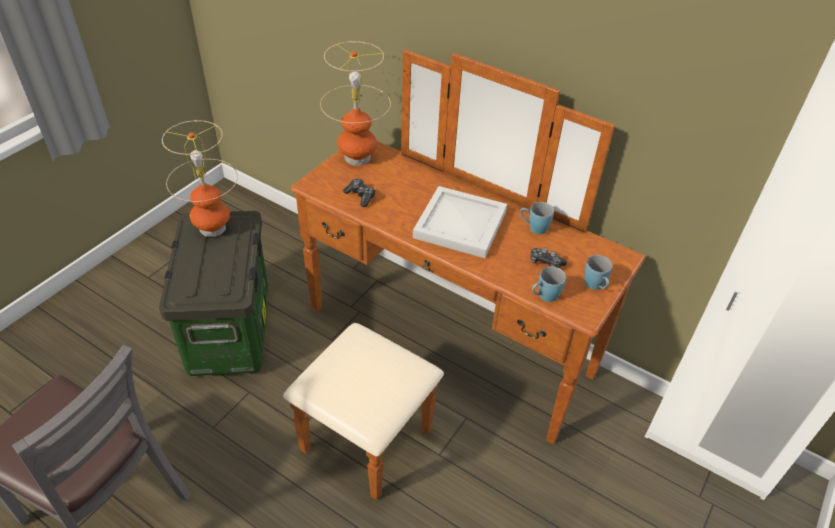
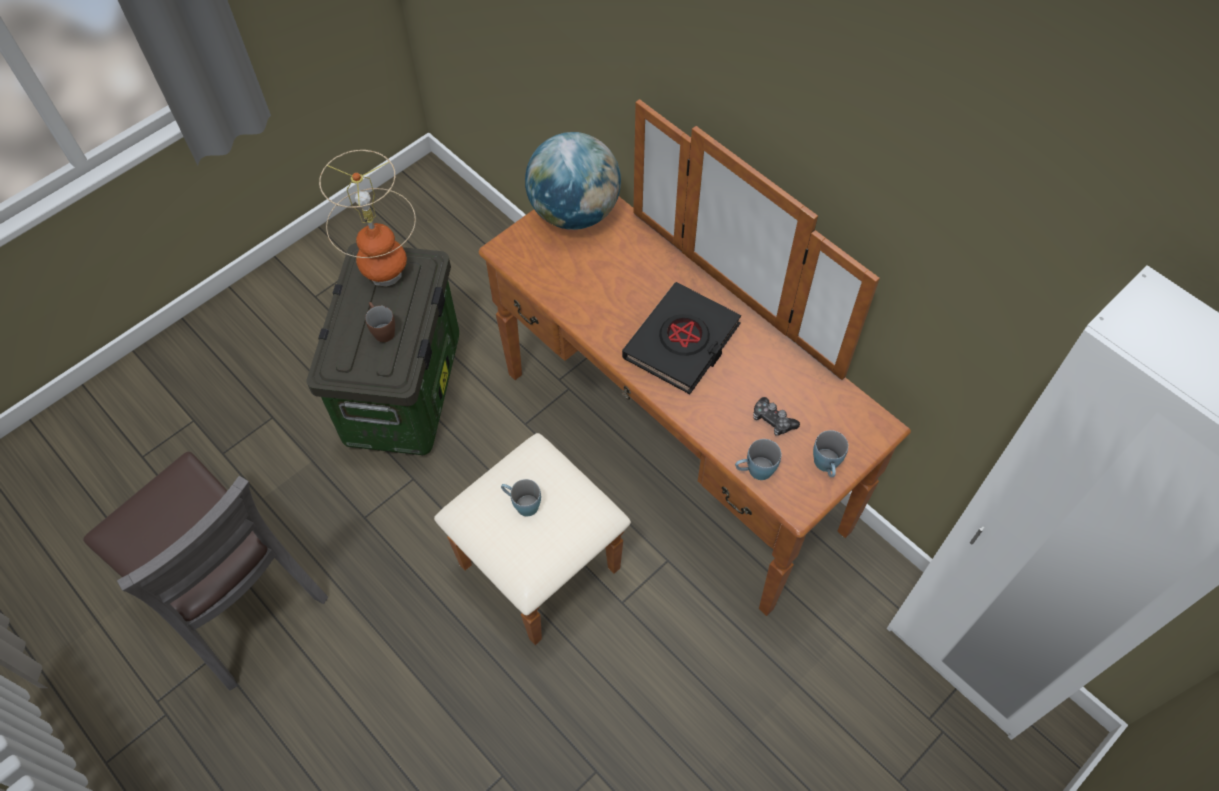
camera: 15 degrees right, 15 degrees up
table lamp [320,41,391,166] -> globe [525,132,621,230]
game controller [343,179,376,207] -> none
white tray [413,186,507,258] -> black book [622,282,741,394]
blue mug [520,202,554,234] -> blue mug moved to [501,479,541,516]
none -> brown mug [365,302,395,342]

